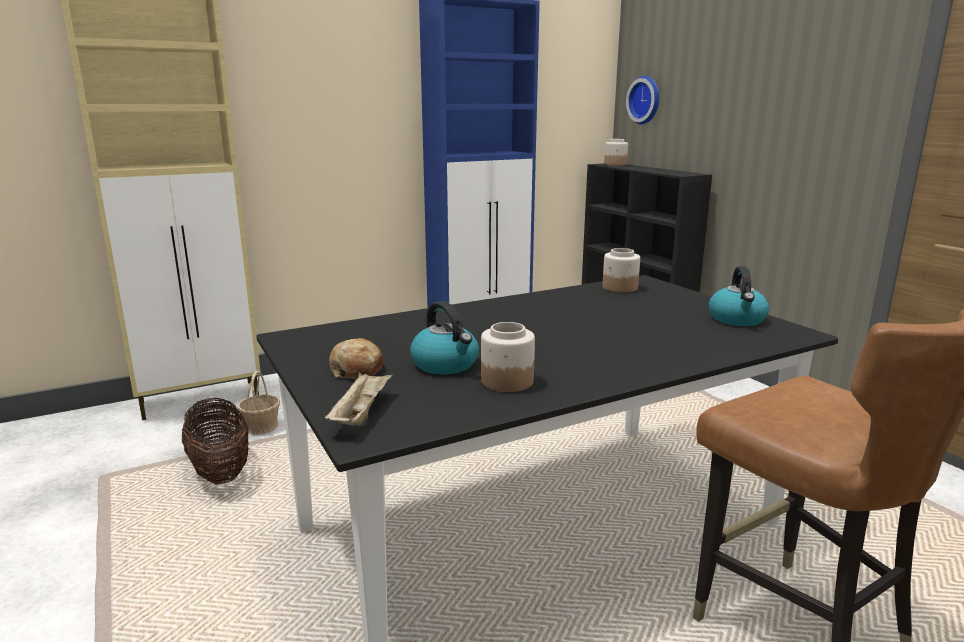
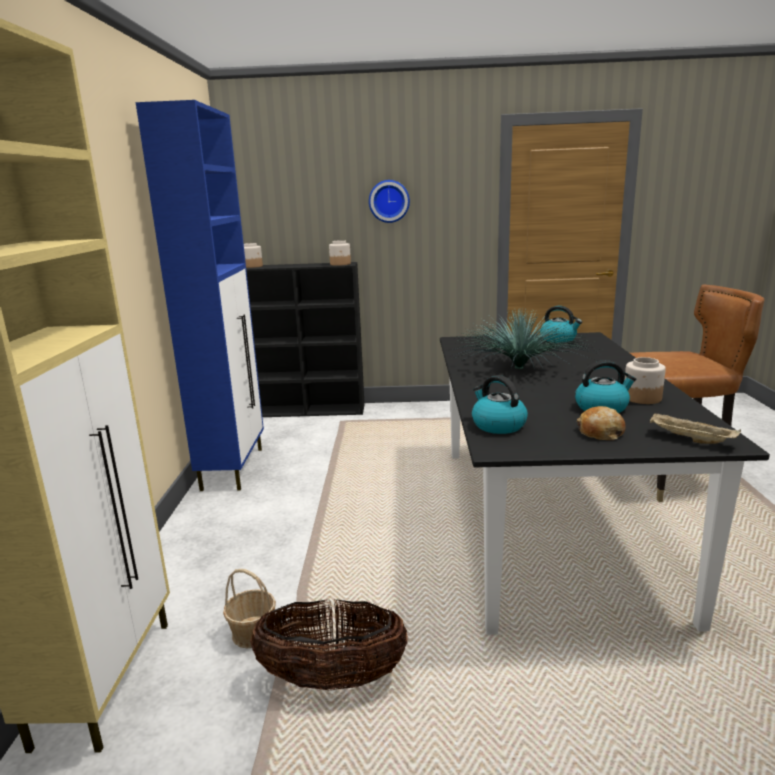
camera: 60 degrees left, 0 degrees up
jar [602,248,640,292] -> jar moved to [329,240,351,266]
wall clock [626,76,659,124] -> wall clock moved to [369,180,410,223]
none -> potted plant [446,307,602,369]
none -> kettle [472,375,528,434]

